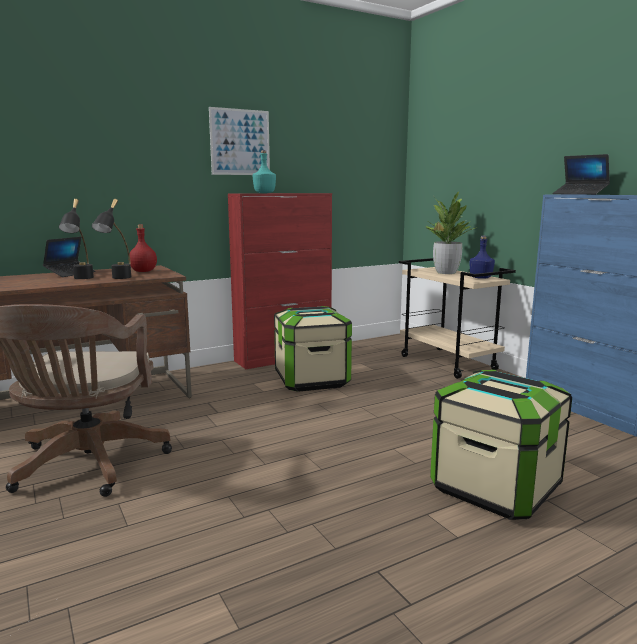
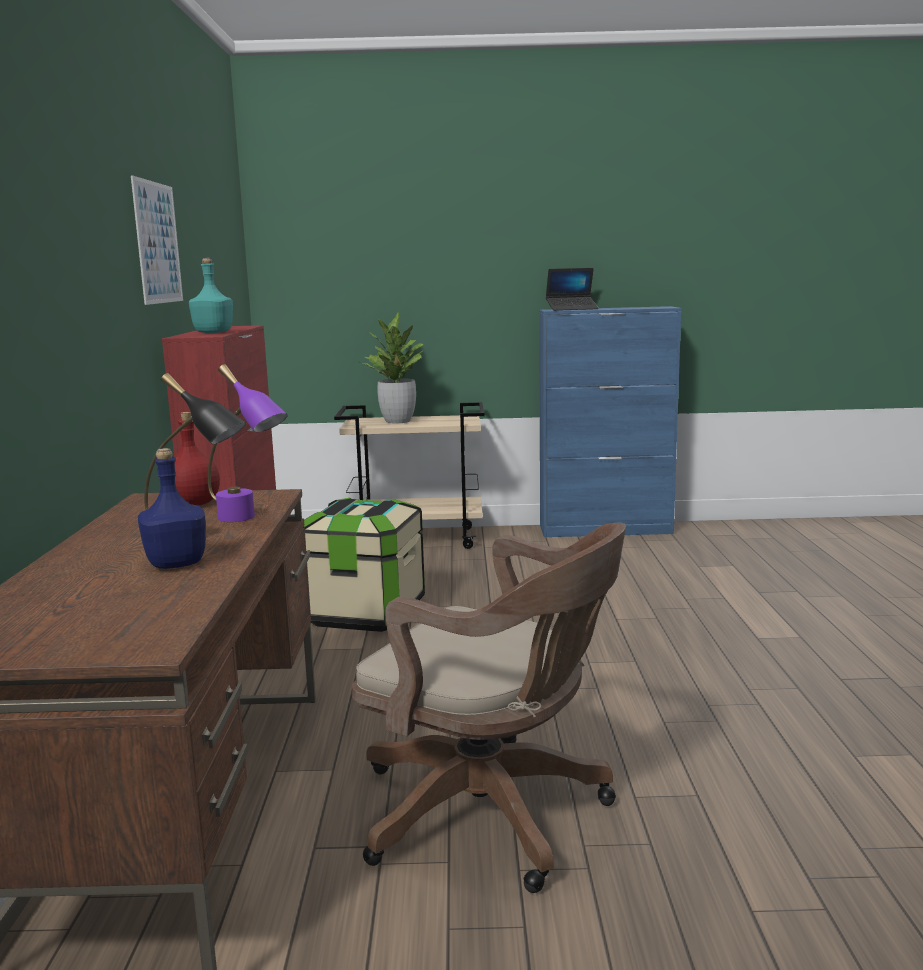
camera: 60 degrees left, 0 degrees up
laptop [43,237,96,277] -> none
black table lamp [92,199,132,279] -> purple table lamp [208,364,288,522]
storage box [430,370,572,520] -> none
blue bottle [469,236,495,279] -> blue bottle moved to [138,448,206,569]

